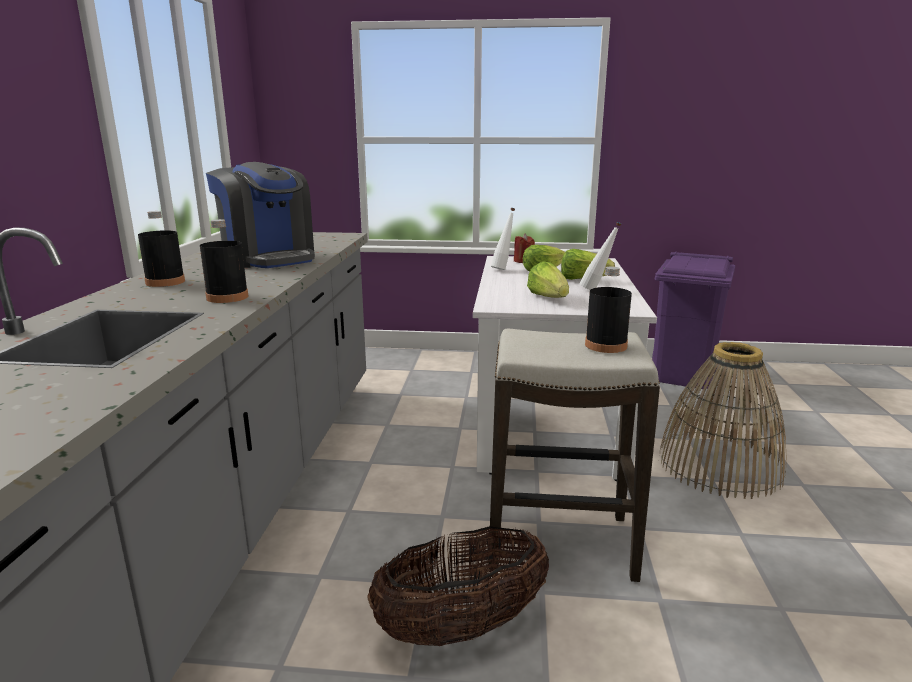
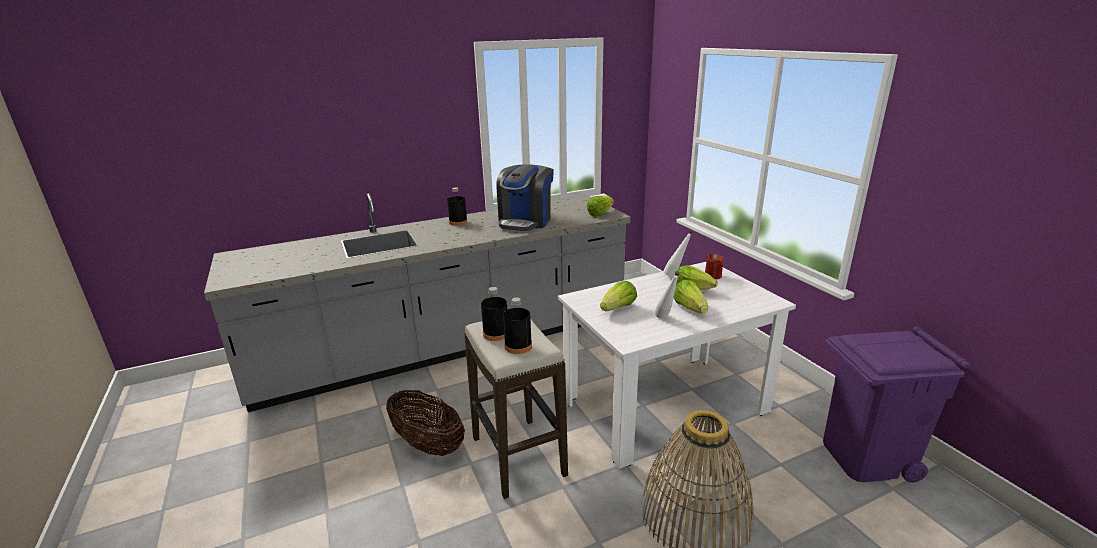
camera: 60 degrees right, 5 degrees up
black bottle [200,219,248,303] -> black bottle moved to [481,287,507,341]
none -> lettuce [586,195,614,217]

